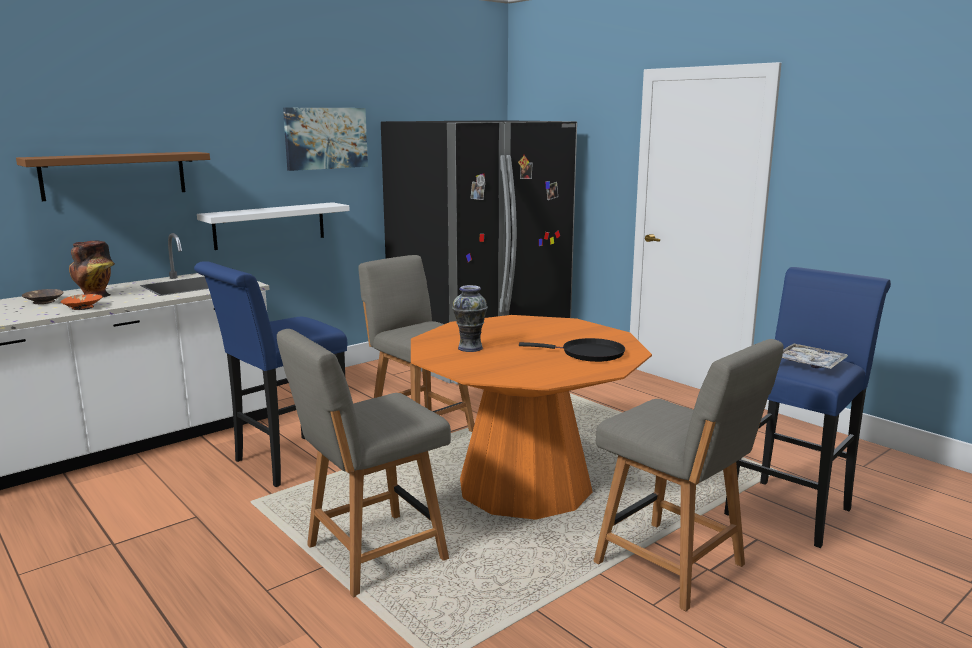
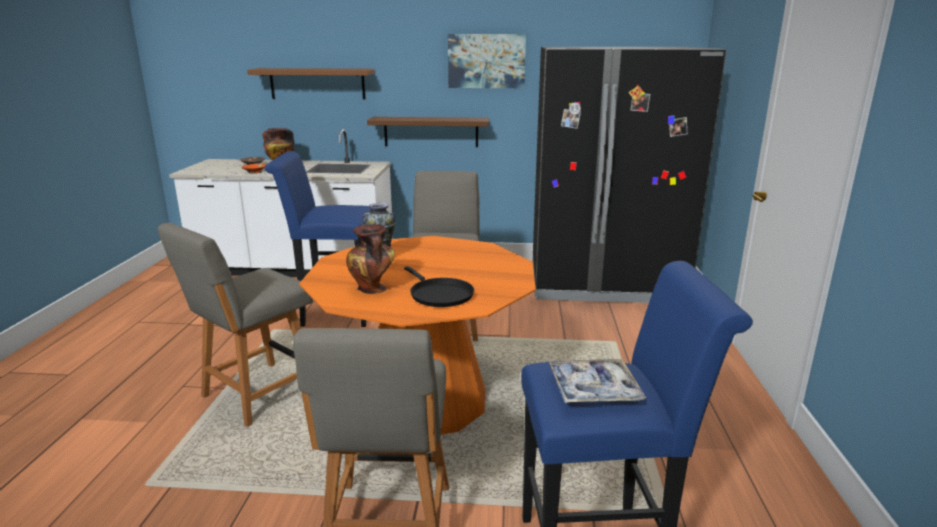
camera: 45 degrees right, 5 degrees up
white shelf [197,202,350,250] -> brown shelf [367,117,489,147]
grey chair [277,329,451,598] -> grey chair turned 60 degrees counterclockwise [158,223,313,427]
none -> vase [346,224,395,294]

